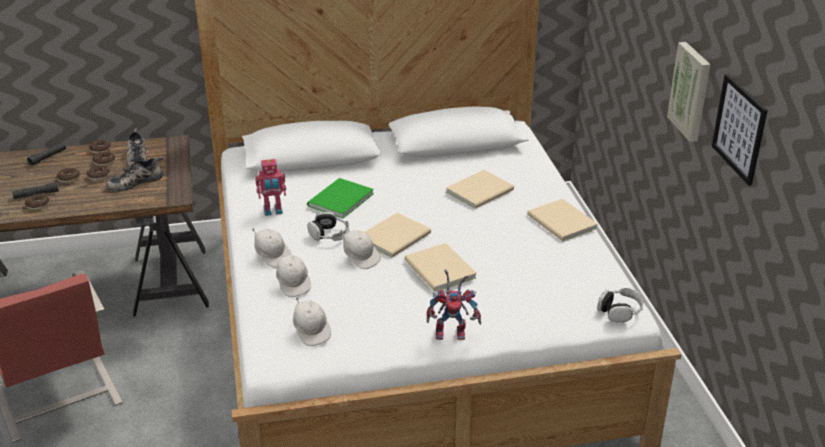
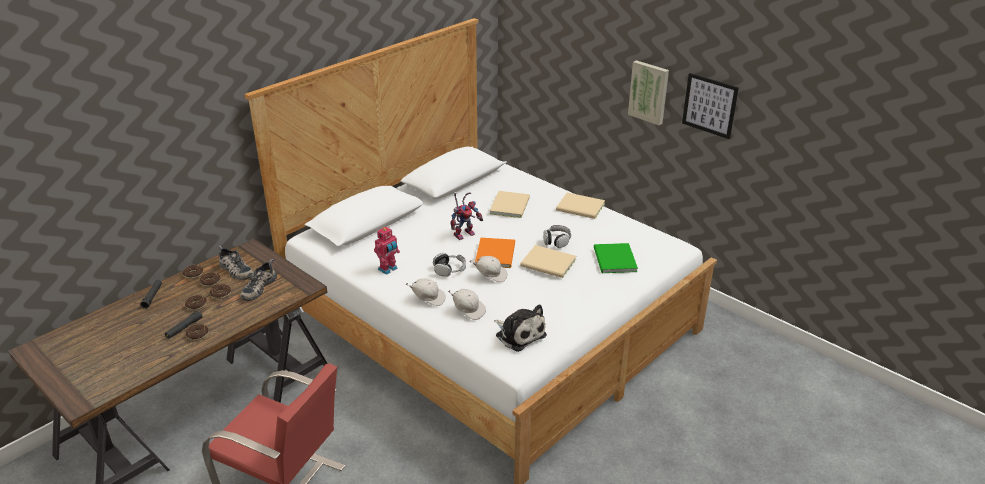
camera: 35 degrees left, 0 degrees up
white cap [293,297,331,346] -> plush toy [494,305,547,352]
green book [307,178,374,219] -> green book moved to [594,243,638,273]
beige book [365,213,431,258] -> orange book [475,238,515,268]
toy robot [427,269,481,340] -> toy robot moved to [450,192,483,240]
headphones [597,288,644,322] -> headphones moved to [543,225,571,248]

